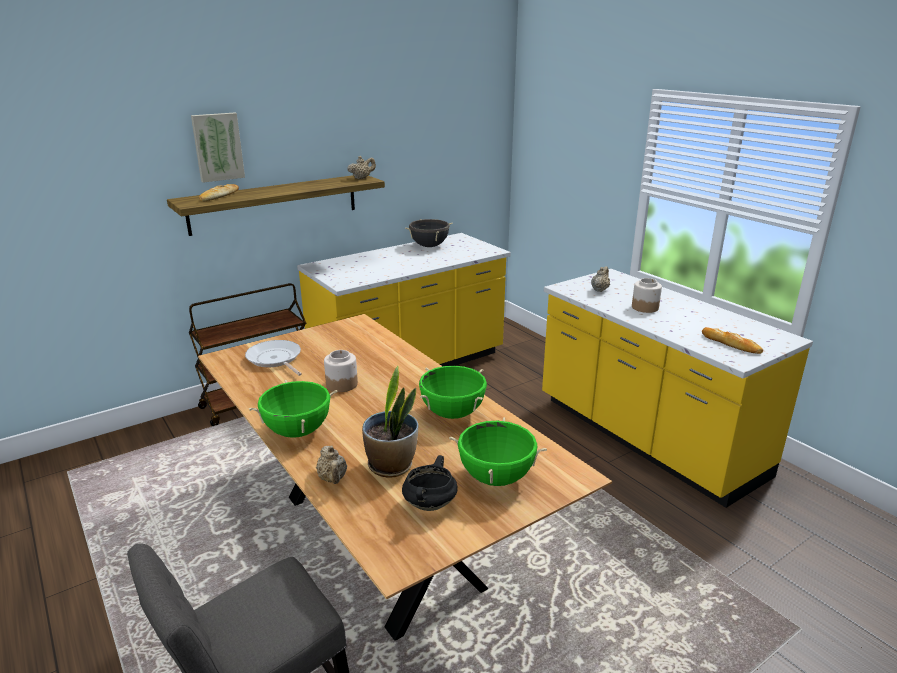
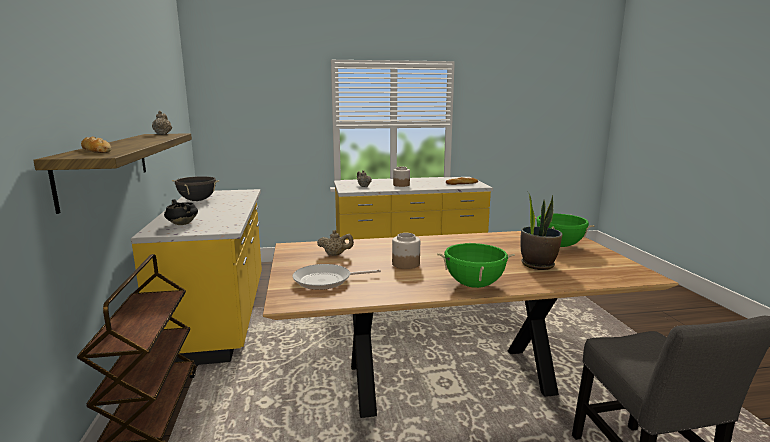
camera: 65 degrees left, 10 degrees down
picture [191,113,245,183] -> none
beige teapot [316,446,347,484] -> beige teapot moved to [317,230,354,256]
black cooking pot [402,455,458,511] -> black cooking pot moved to [164,199,198,225]
green cooking pot [419,366,487,419] -> none

